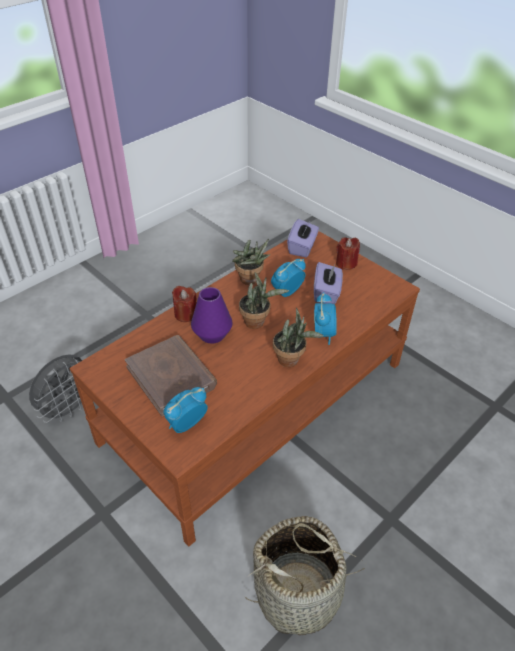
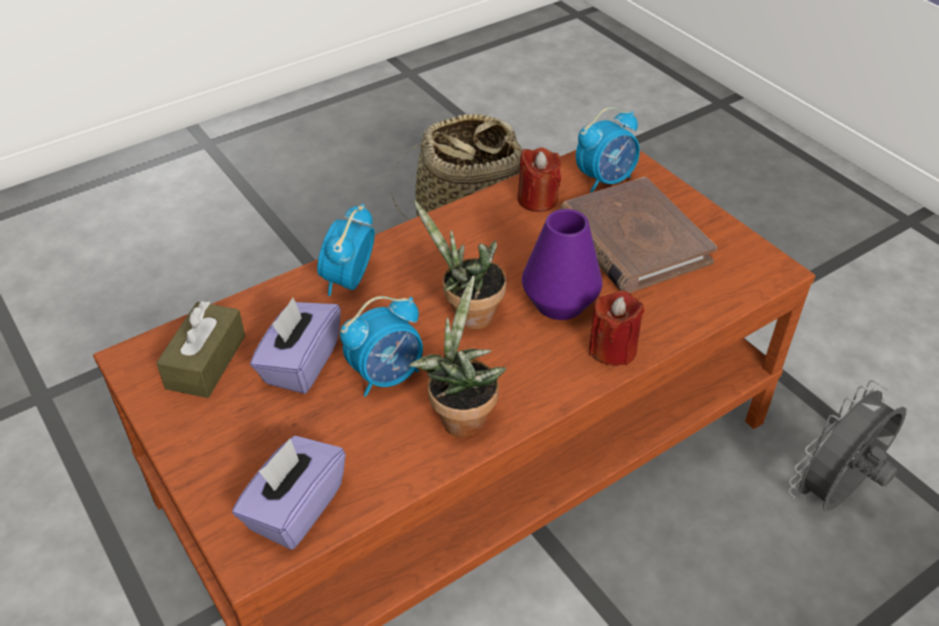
camera: 170 degrees left, 0 degrees up
potted plant [273,308,324,367] -> none
red candle [336,237,360,270] -> red candle moved to [517,147,561,212]
none -> brown tissue box [156,301,245,398]

